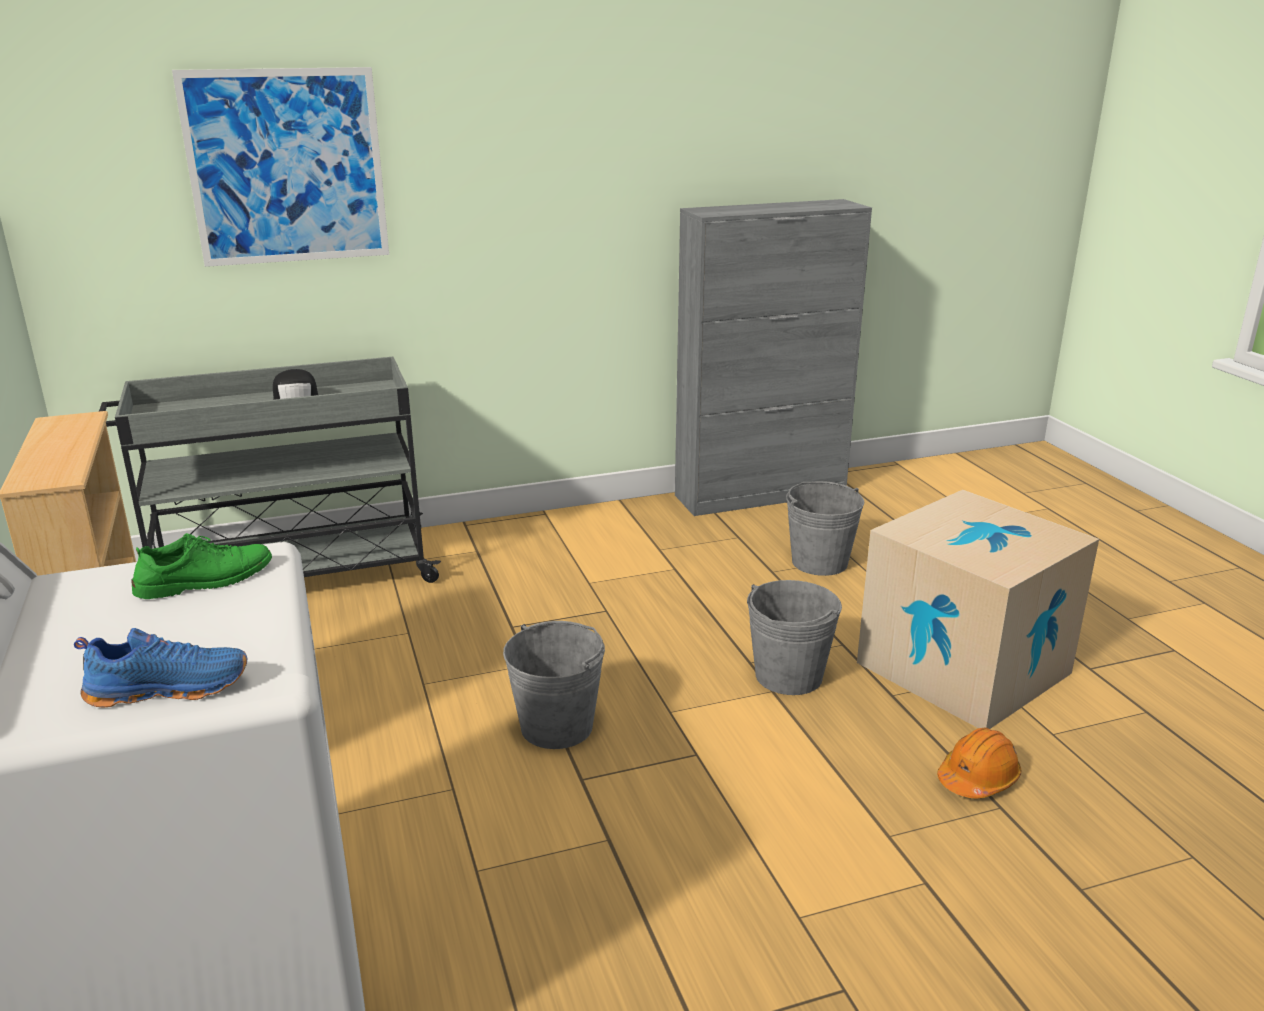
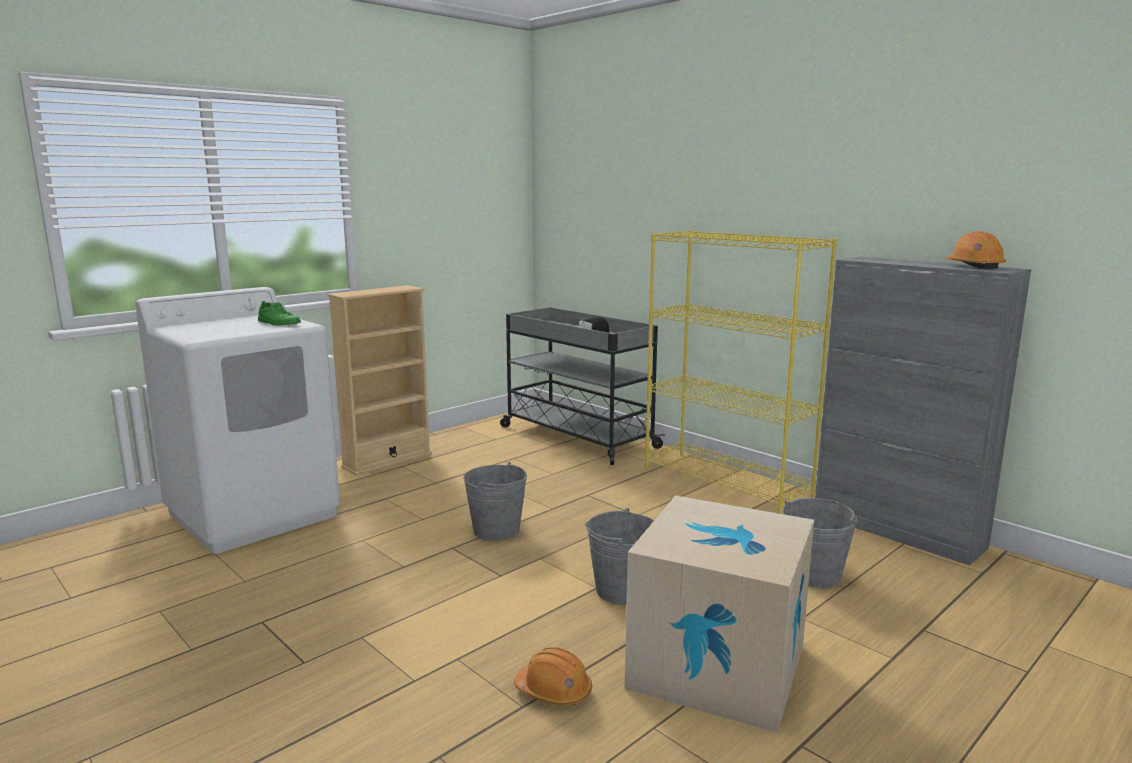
camera: 65 degrees right, 10 degrees down
blue shoe [74,628,247,708] -> none
picture [172,67,389,267] -> none
none -> yellow bookcase [645,230,837,514]
none -> orange hard hat [945,231,1006,269]

